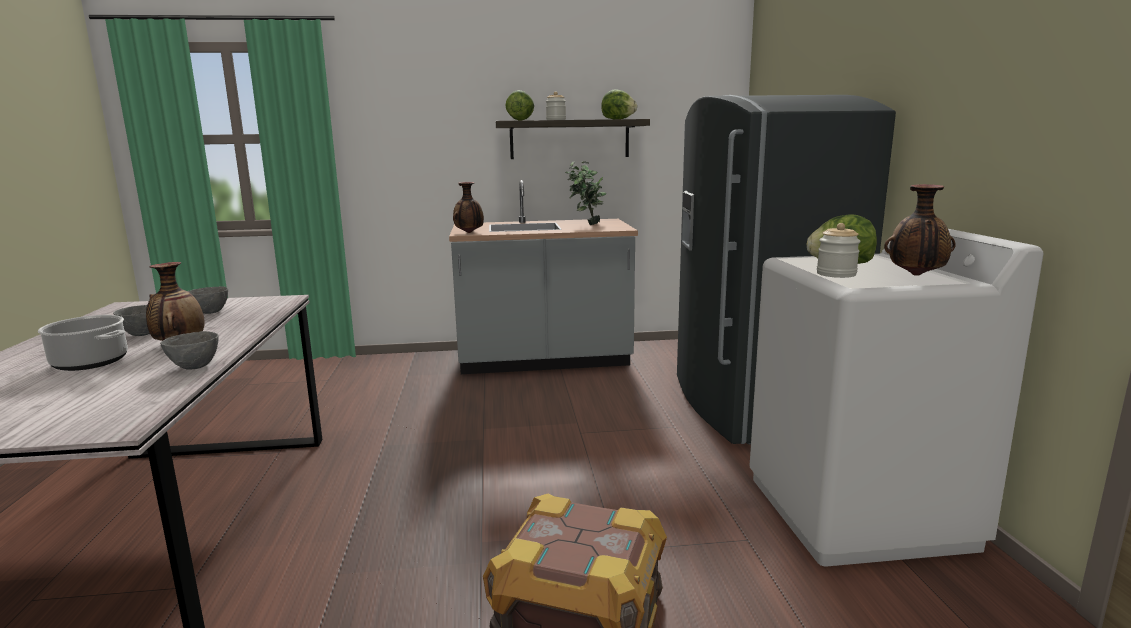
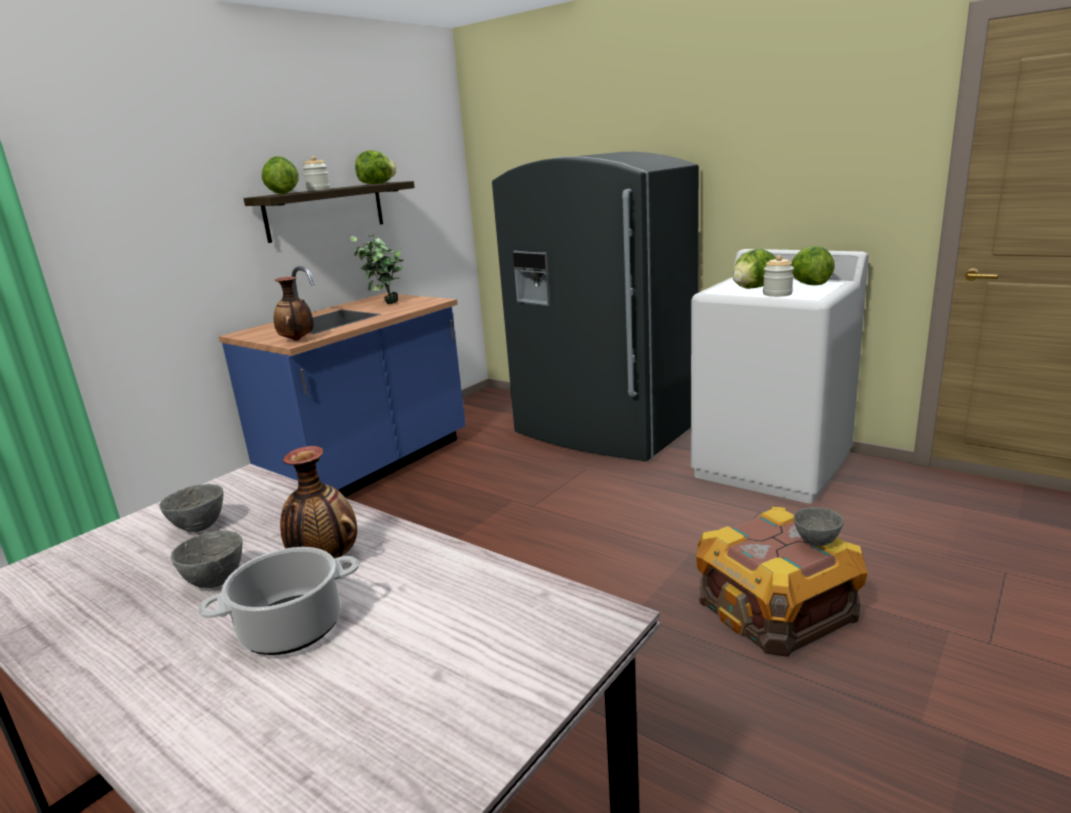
camera: 45 degrees left, 5 degrees up
grey bowl [160,331,219,370] -> grey bowl moved to [794,507,843,546]
grey counter [449,180,638,374] -> blue counter [219,266,466,497]
vase [884,184,956,276] -> lettuce [791,246,835,285]

